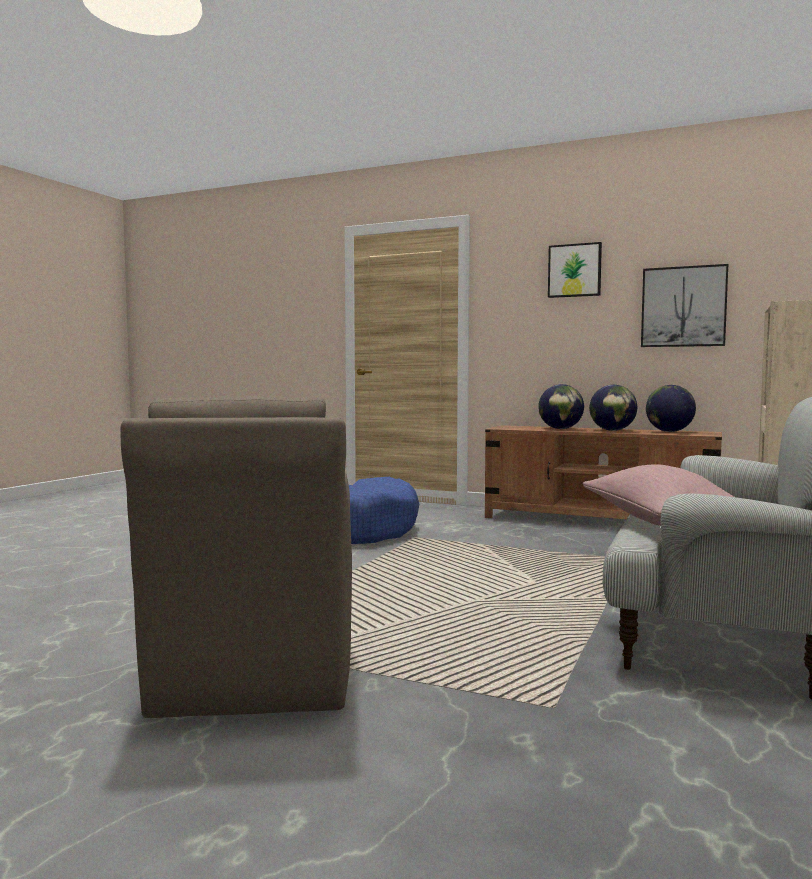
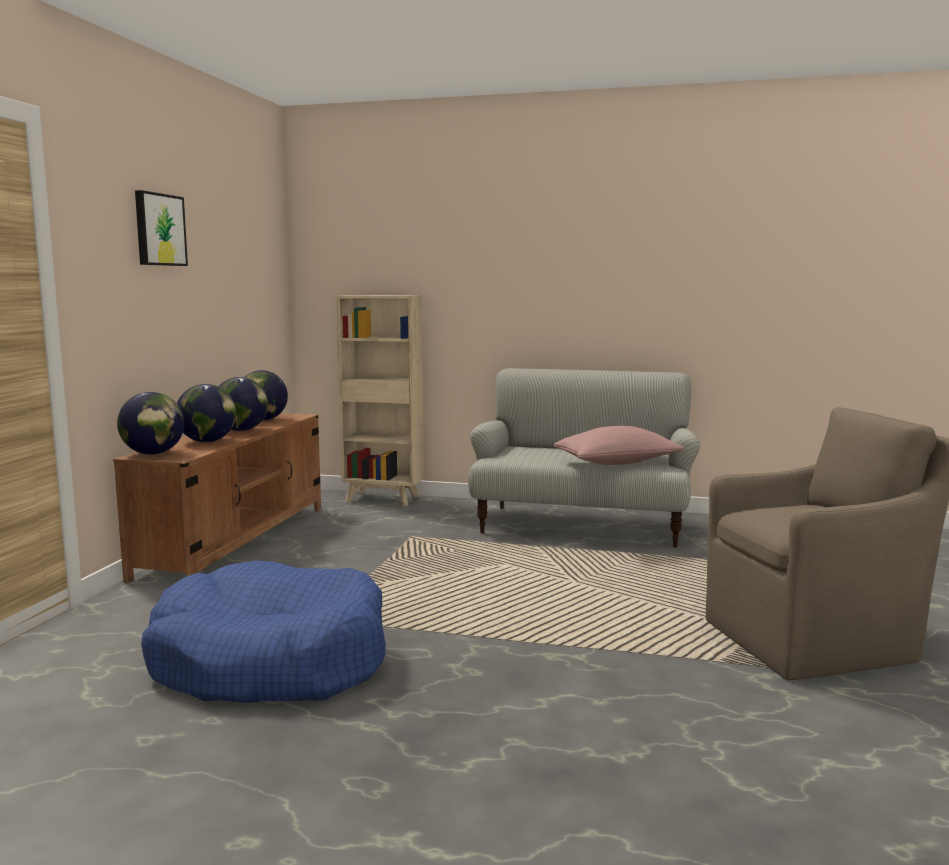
camera: 100 degrees left, 5 degrees up
picture [641,264,728,347] -> none
none -> globe [117,392,184,455]

